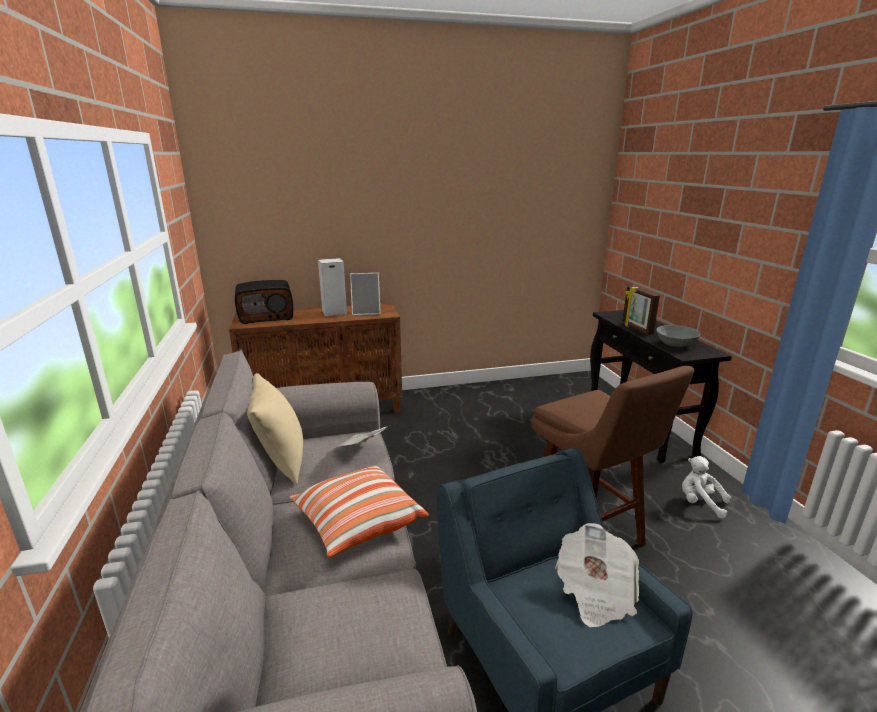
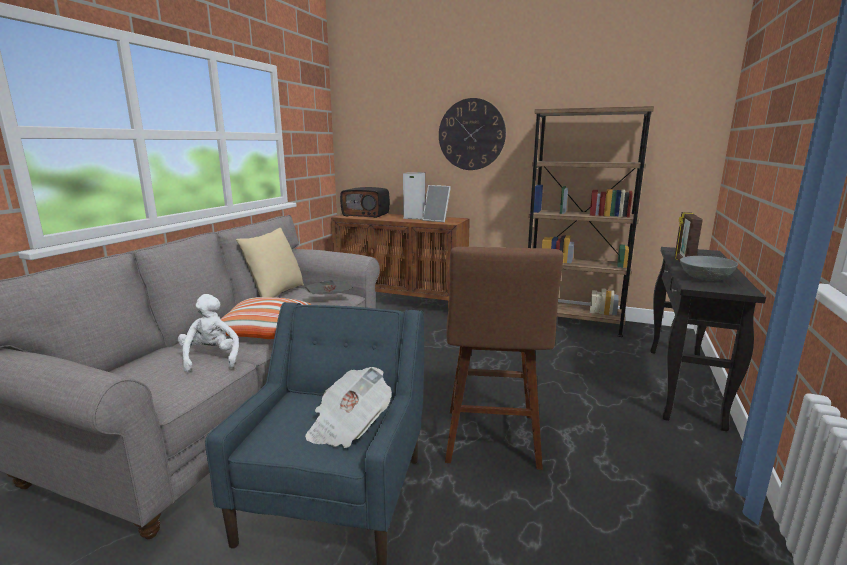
camera: 35 degrees right, 5 degrees down
white plush toy [682,456,731,519] -> white plush toy moved to [178,294,239,372]
none -> wall clock [439,98,506,170]
none -> brown bookcase [528,106,654,337]

